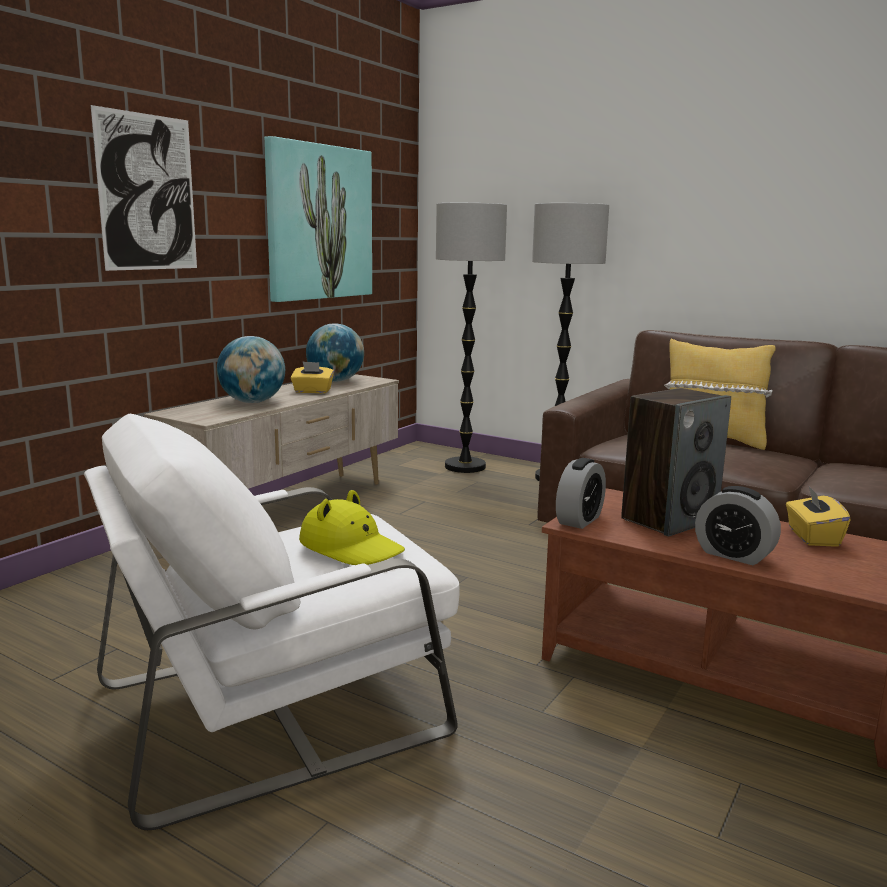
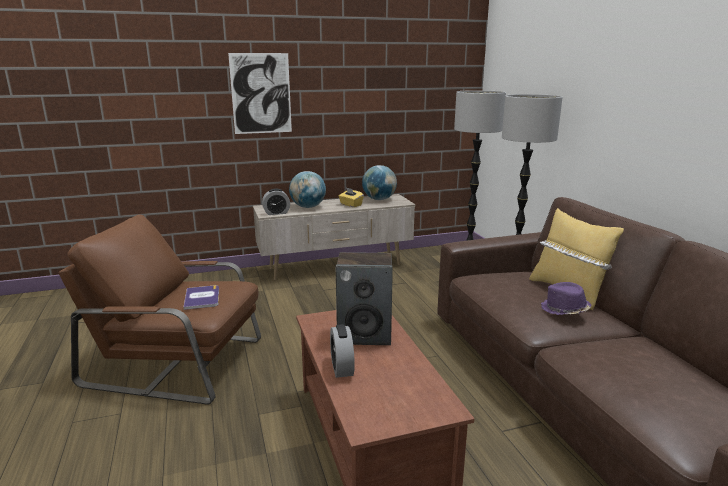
camera: 40 degrees right, 5 degrees up
white armchair [84,414,459,830] -> brown armchair [59,214,261,405]
picture [264,136,372,302] -> none
yellow hat [299,490,405,565] -> book [183,285,219,310]
alarm clock [556,458,606,529] -> alarm clock moved to [262,189,290,215]
yellow tissue box [786,487,851,547] -> none
none -> purple hat [541,282,591,315]

